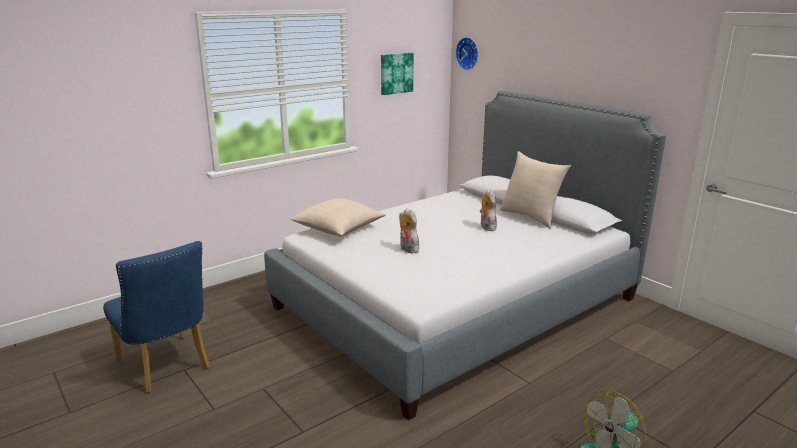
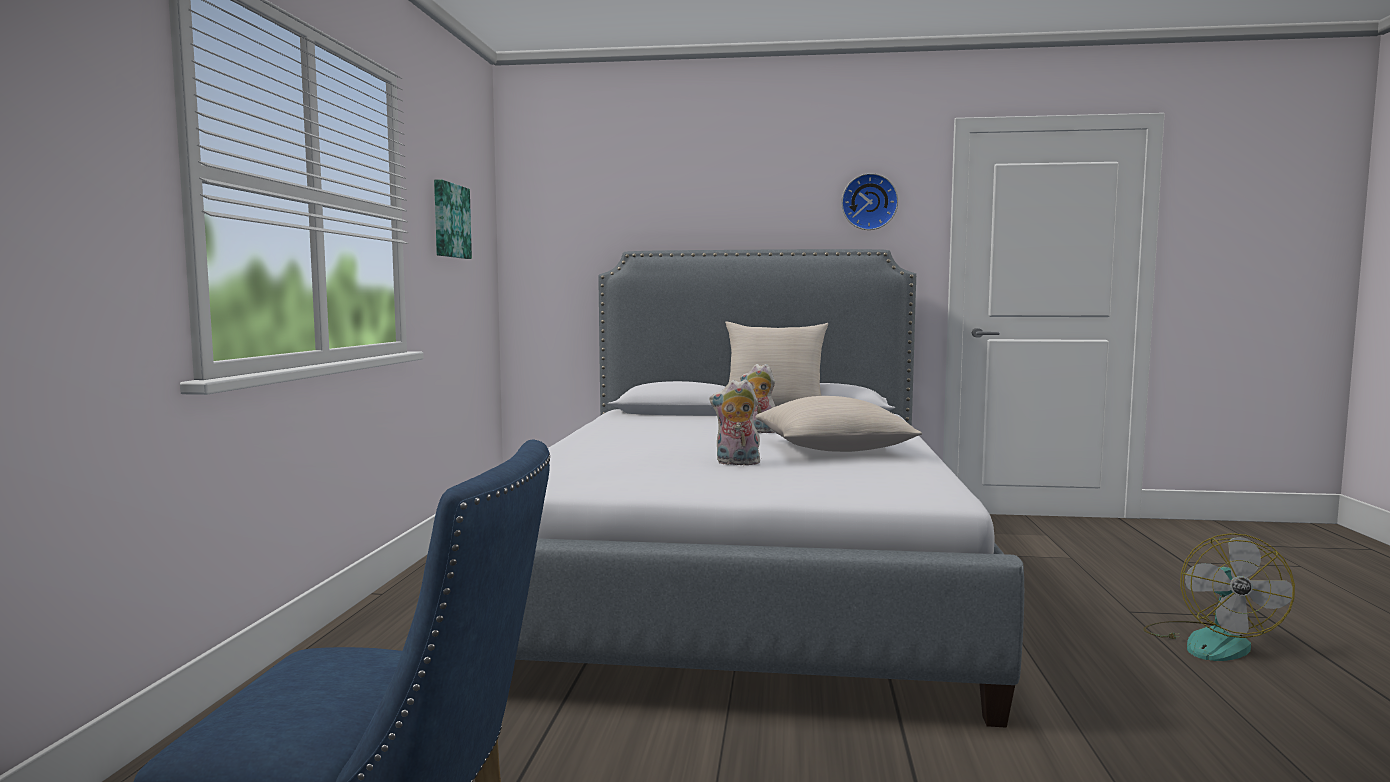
camera: 45 degrees left, 15 degrees down
beige pillow [290,198,386,236] -> beige pillow moved to [755,396,922,452]
wall clock [455,37,478,70] -> wall clock moved to [841,173,898,230]

